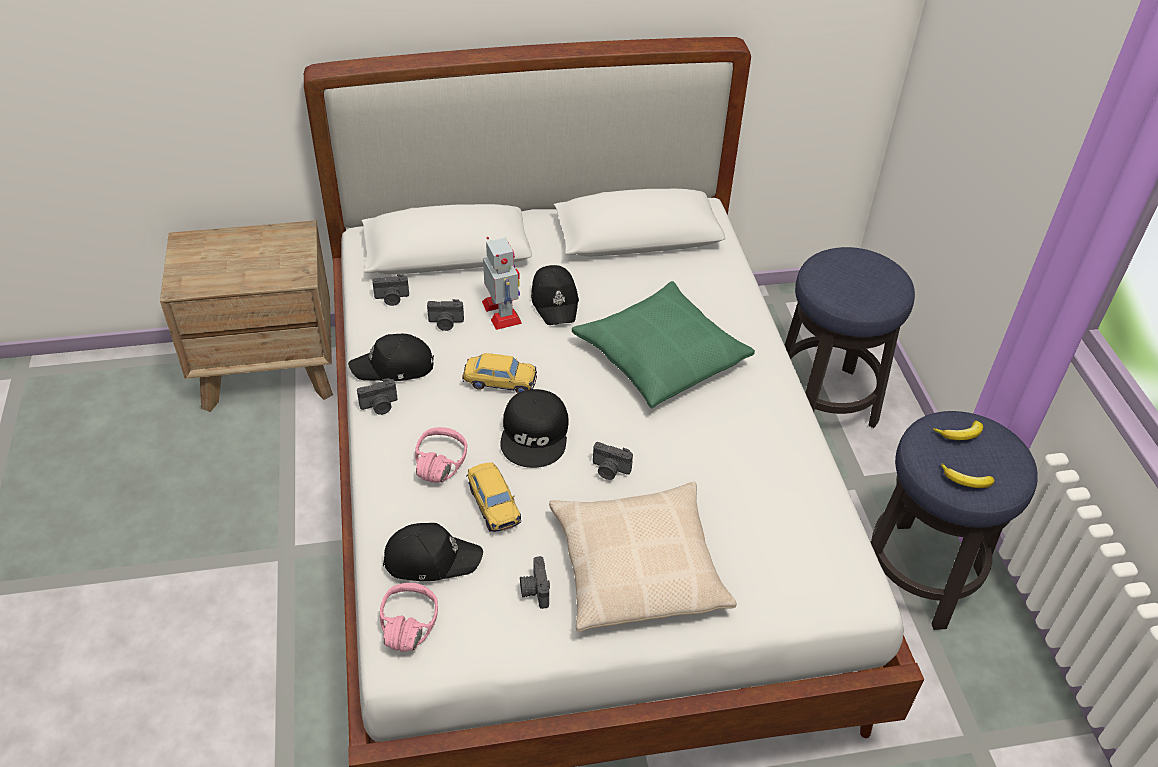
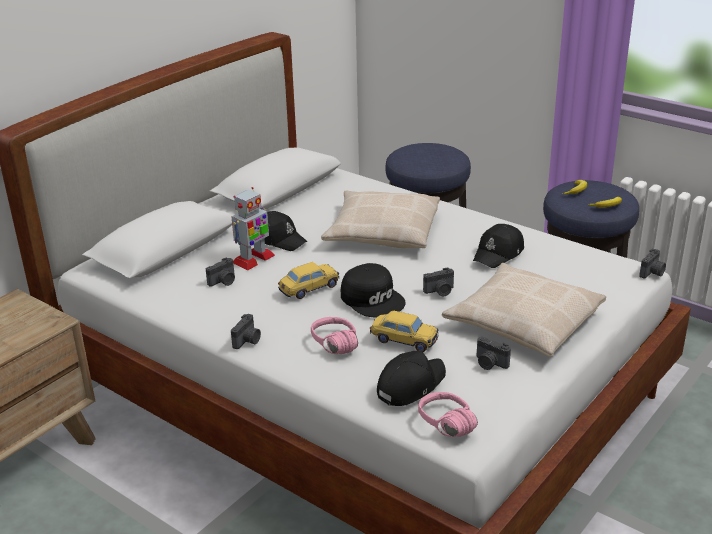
camera: 40 degrees left, 15 degrees down
black cap [348,334,434,381] -> black cap moved to [473,224,524,268]
camera [372,274,409,306] -> camera moved to [639,249,666,279]
toy robot [482,237,522,330] -> toy robot turned 105 degrees clockwise [231,187,275,270]
green pillow [572,281,755,408] -> beige pillow [321,191,440,248]

